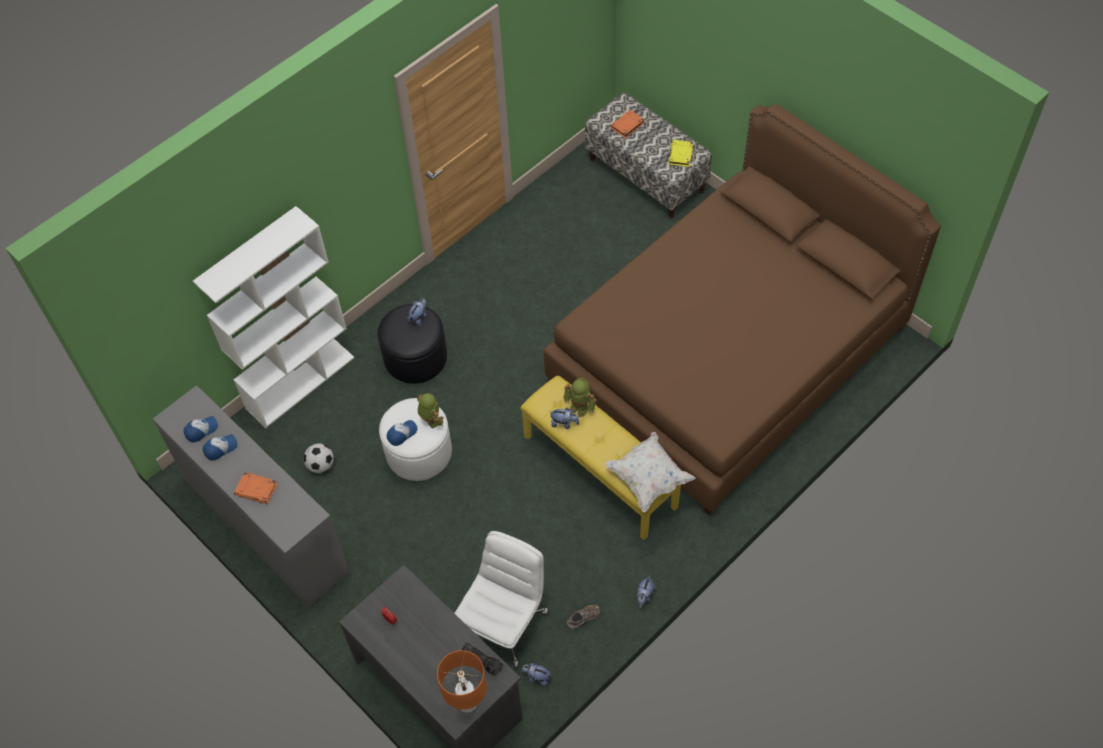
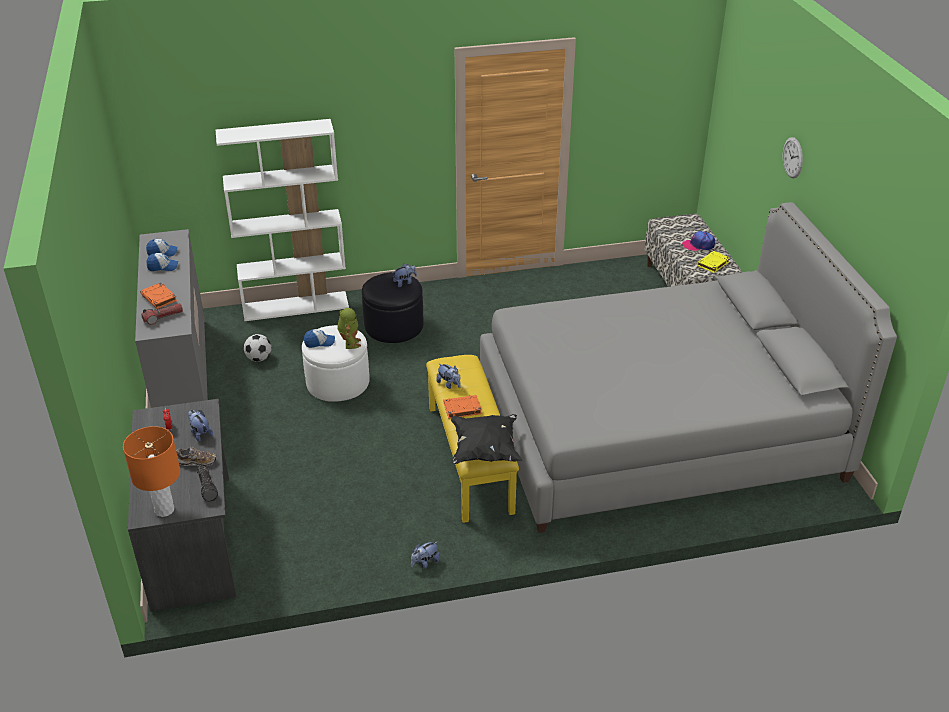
camera: 30 degrees right, 20 degrees down
white office chair [455,531,550,668] -> none
plush toy [522,662,552,687] -> plush toy moved to [188,410,213,442]
brown bed [544,103,941,515] -> grey bed [480,202,897,533]
toy robot [563,378,597,418] -> none
shoe [567,605,600,629] -> shoe moved to [176,447,217,466]
white pillow [605,432,696,512] -> black pillow [451,414,522,464]
orange book [610,110,645,138] -> orange book moved to [444,395,482,419]
none -> flashlight [141,303,183,325]
none -> cap [682,231,715,251]
none -> wall clock [783,137,803,178]

